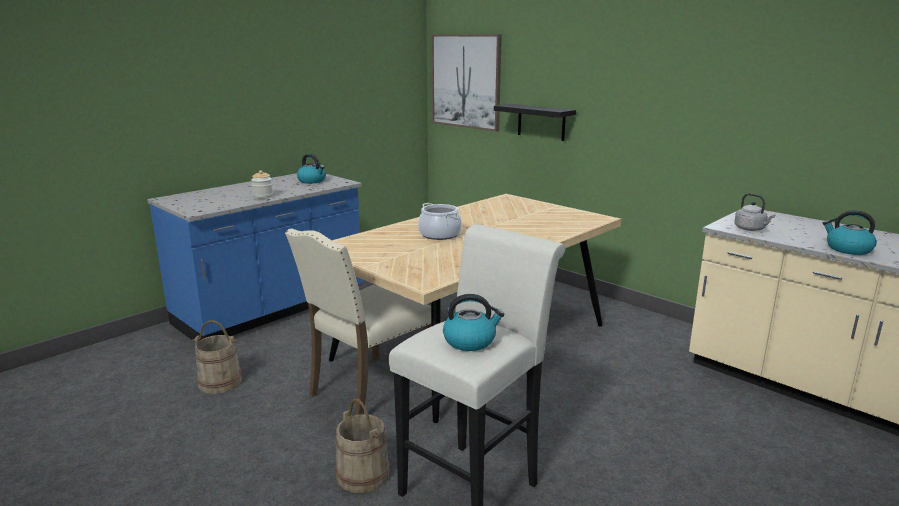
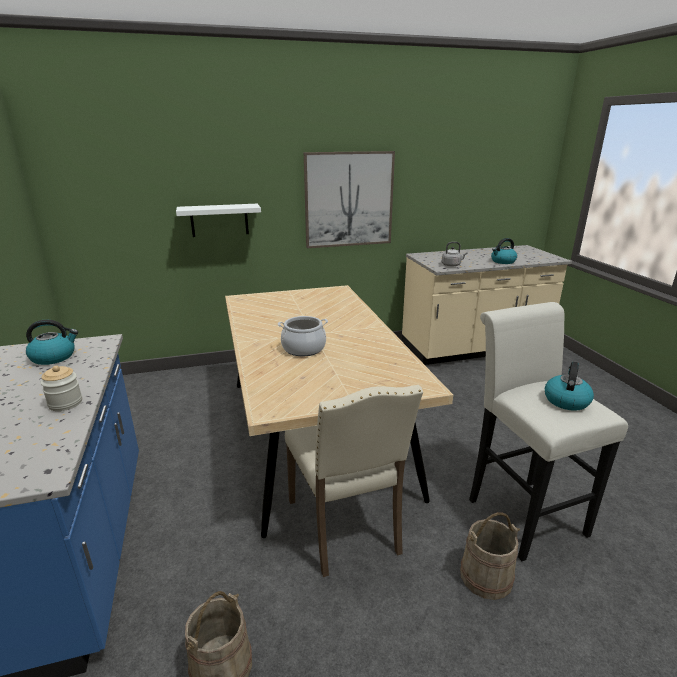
camera: 60 degrees left, 5 degrees up
picture [431,34,502,132] -> picture moved to [304,151,395,248]
black shelf [494,104,576,141] -> white shelf [176,204,261,237]

